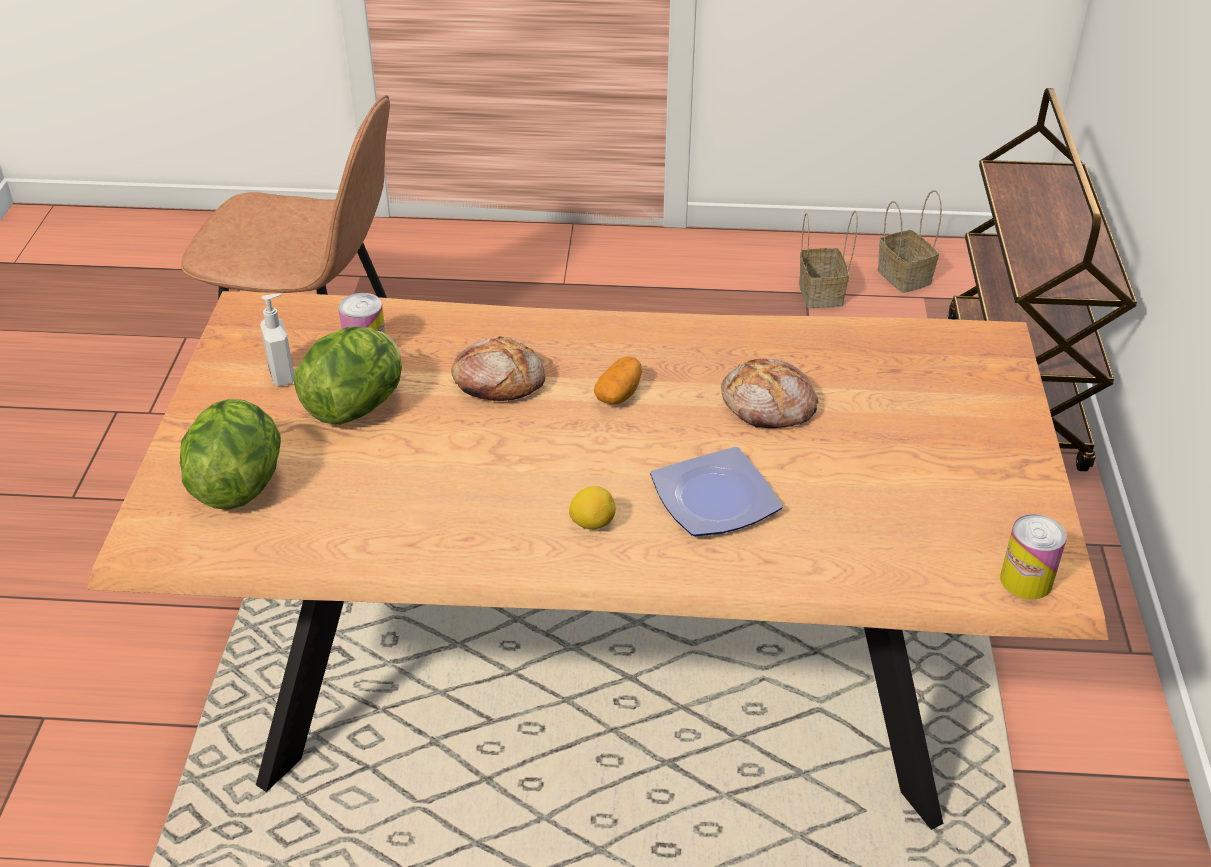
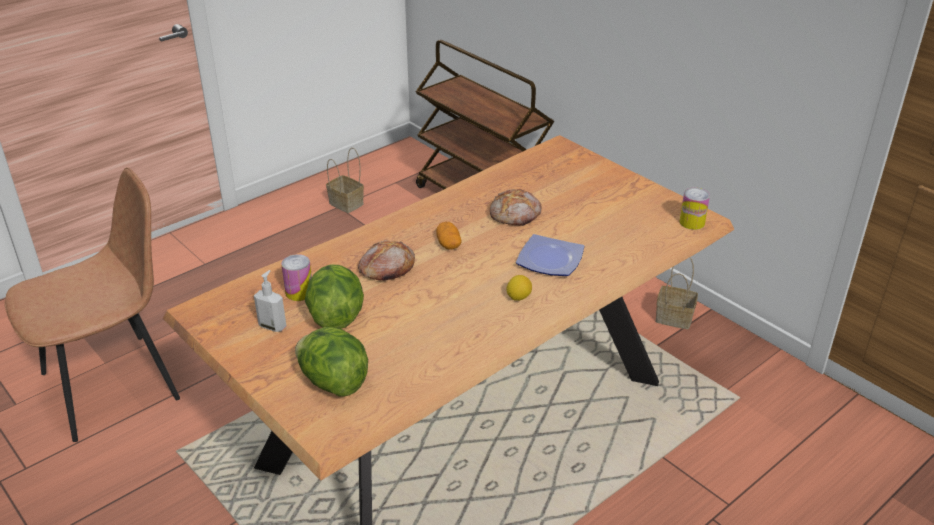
camera: 45 degrees left, 5 degrees down
basket [878,190,942,293] -> basket moved to [655,257,698,329]

